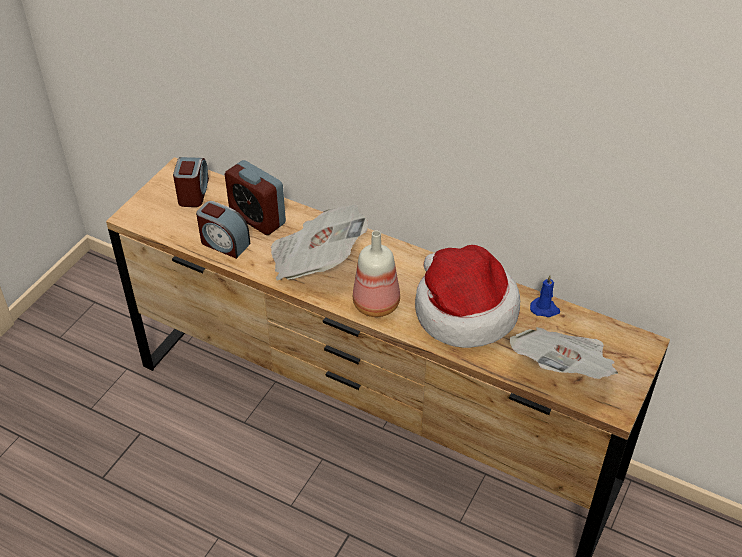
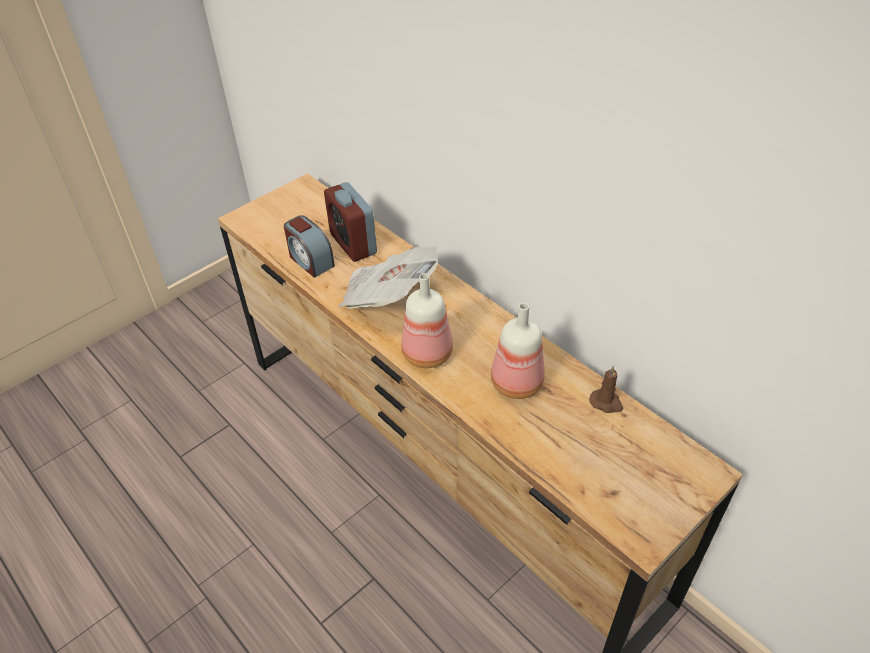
camera: 20 degrees right, 0 degrees up
alarm clock [173,157,209,207] -> none
hat [415,245,520,348] -> bottle [491,303,545,399]
newspaper [509,327,618,379] -> none
blue candle [530,275,560,317] -> brown candle [589,365,623,413]

